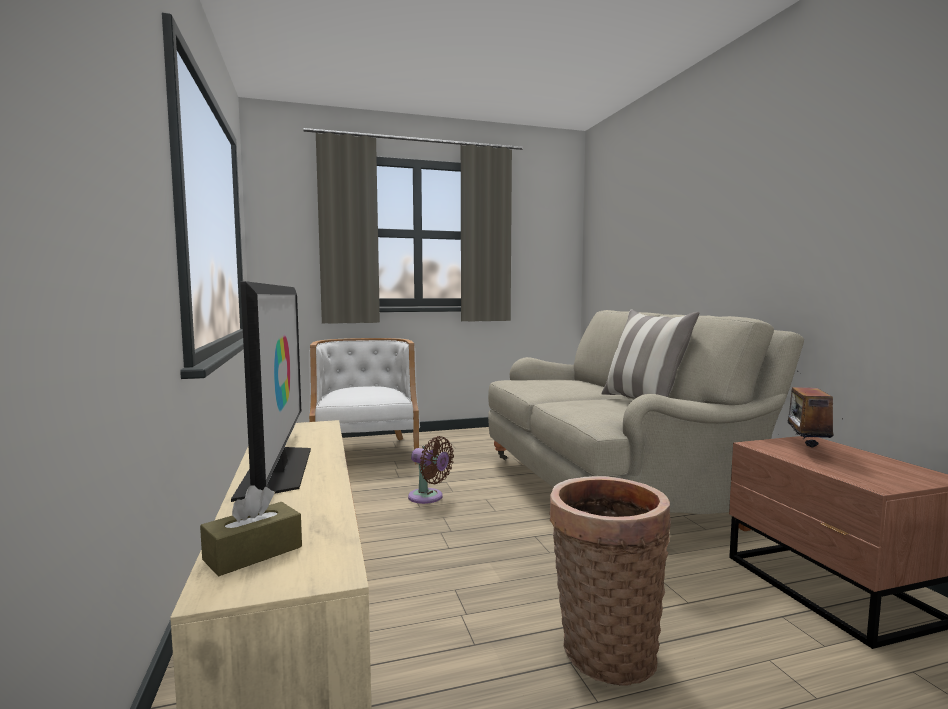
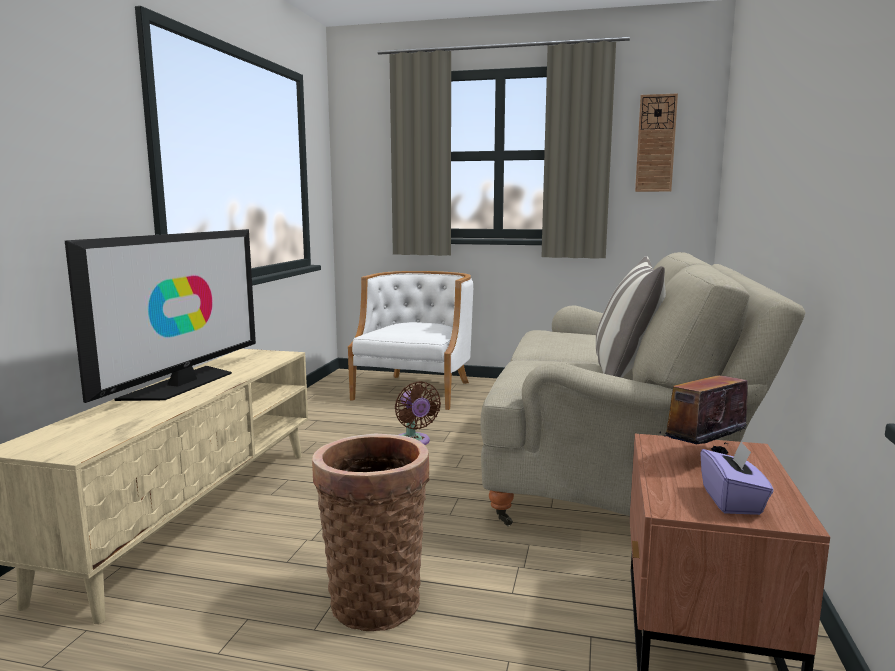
camera: 30 degrees right, 5 degrees up
brown tissue box [200,485,302,576] -> none
none -> wall clock [635,93,678,192]
none -> purple tissue box [700,441,773,515]

